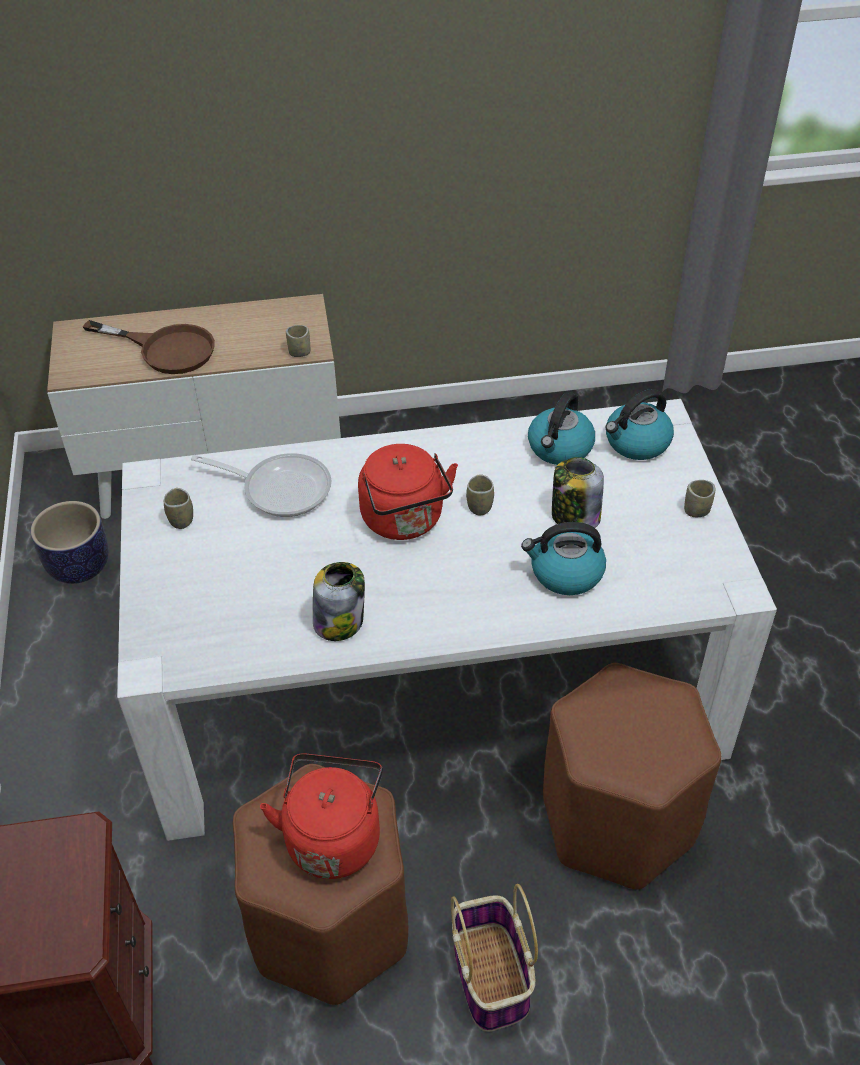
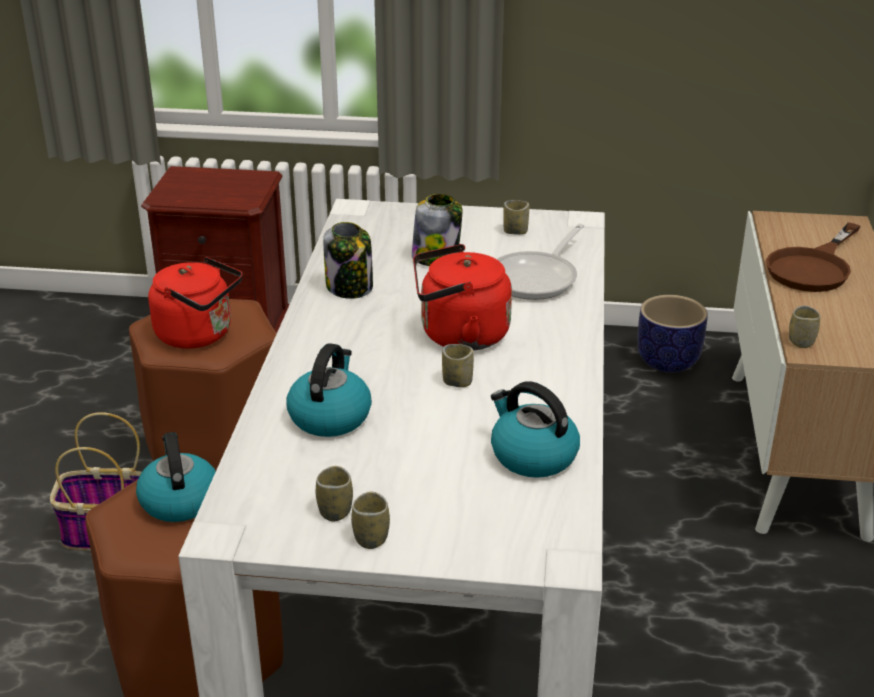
camera: 105 degrees right, 15 degrees down
jar [552,457,604,528] -> jar moved to [412,194,462,266]
kettle [605,389,674,460] -> kettle moved to [136,432,216,522]
none -> cup [316,466,353,521]

